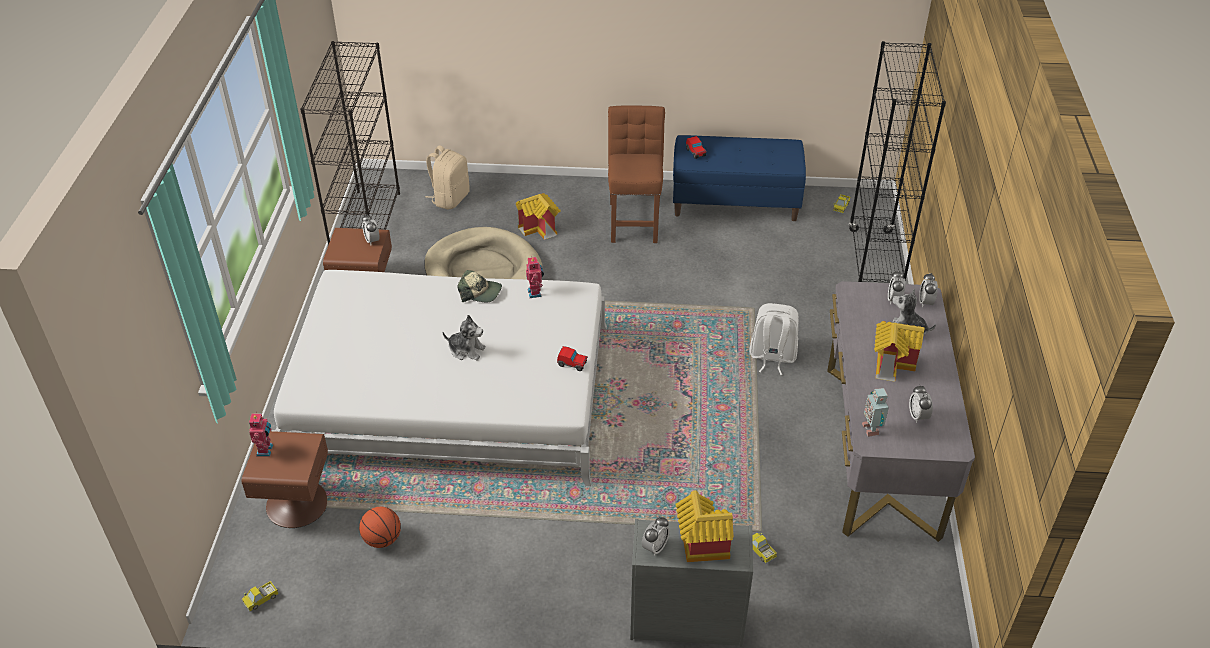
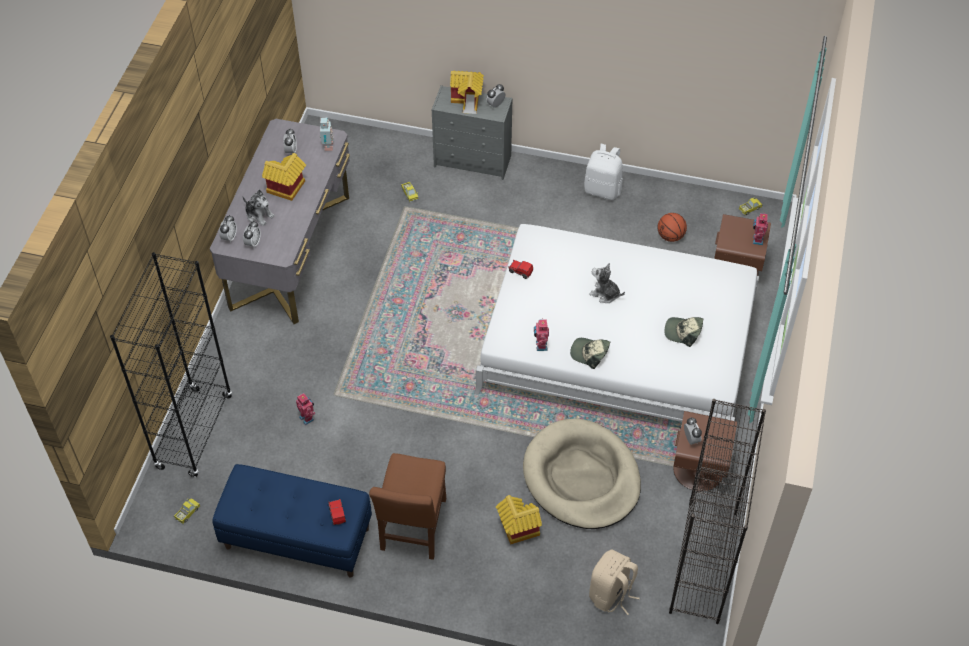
camera: 170 degrees left, 10 degrees up
white backpack [750,303,798,375] -> white backpack moved to [584,144,623,200]
none -> toy robot [296,393,315,425]
none -> cap [665,317,703,347]

